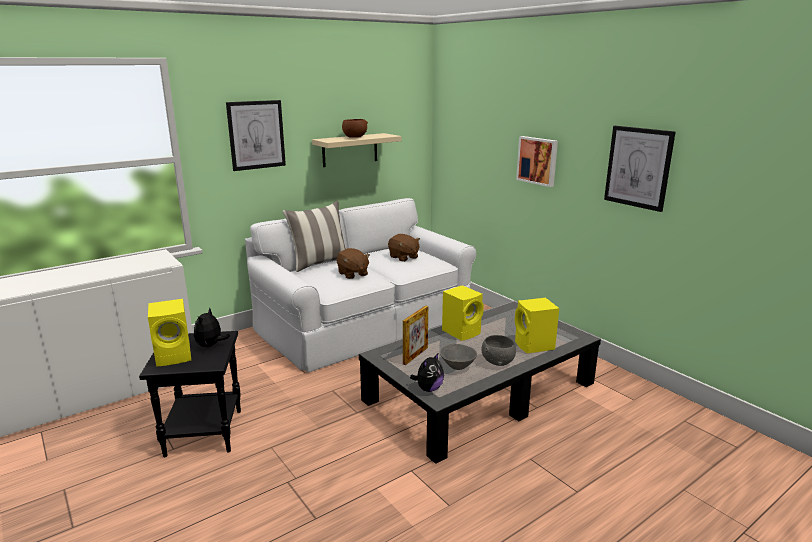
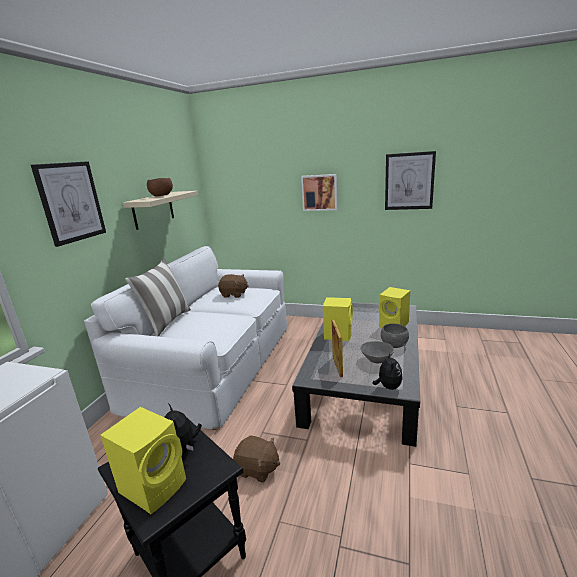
camera: 35 degrees left, 0 degrees up
brown plush toy [337,248,370,279] -> brown plush toy moved to [233,436,280,483]

